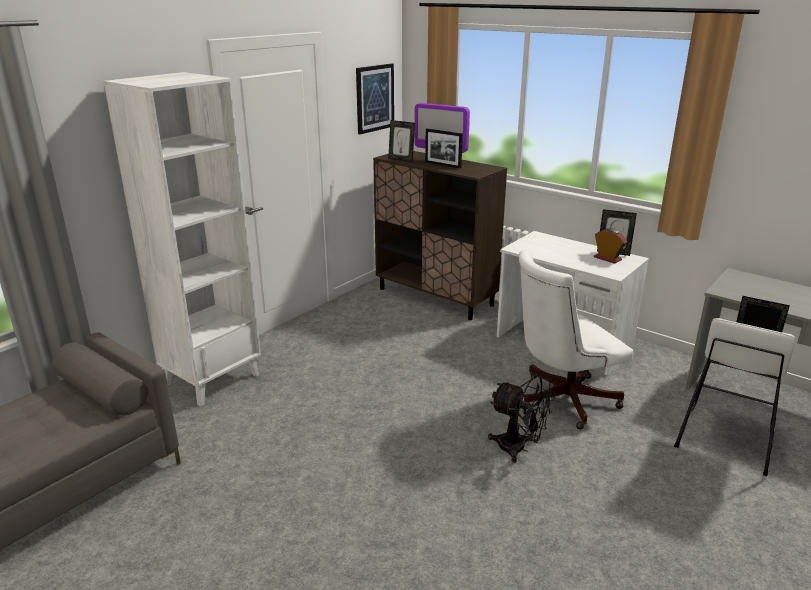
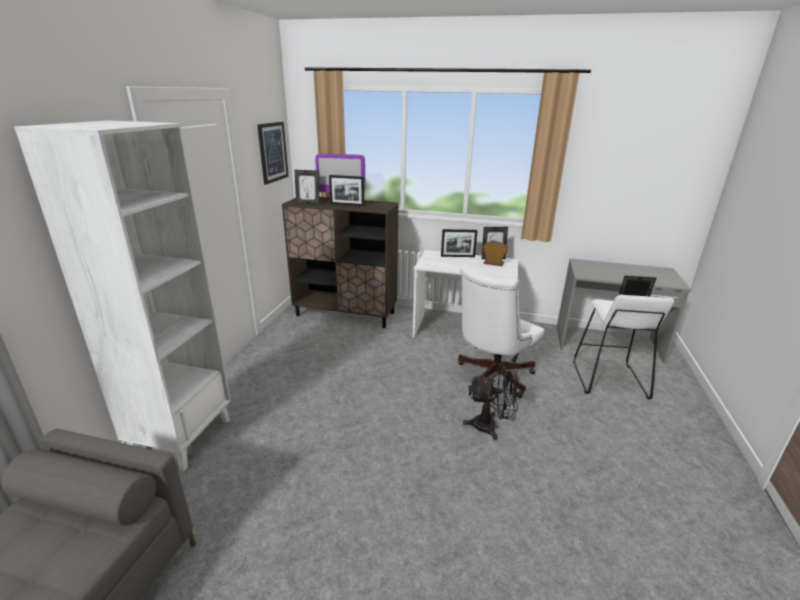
camera: 25 degrees left, 0 degrees up
none -> picture frame [441,229,478,257]

